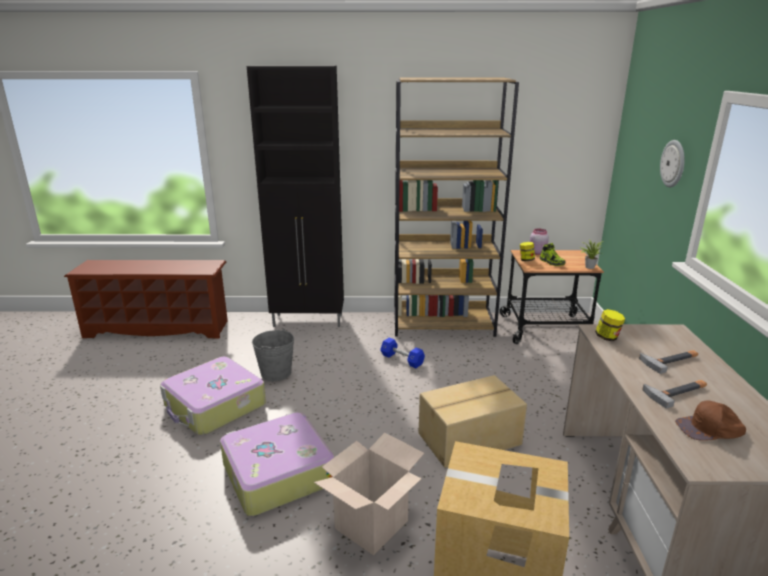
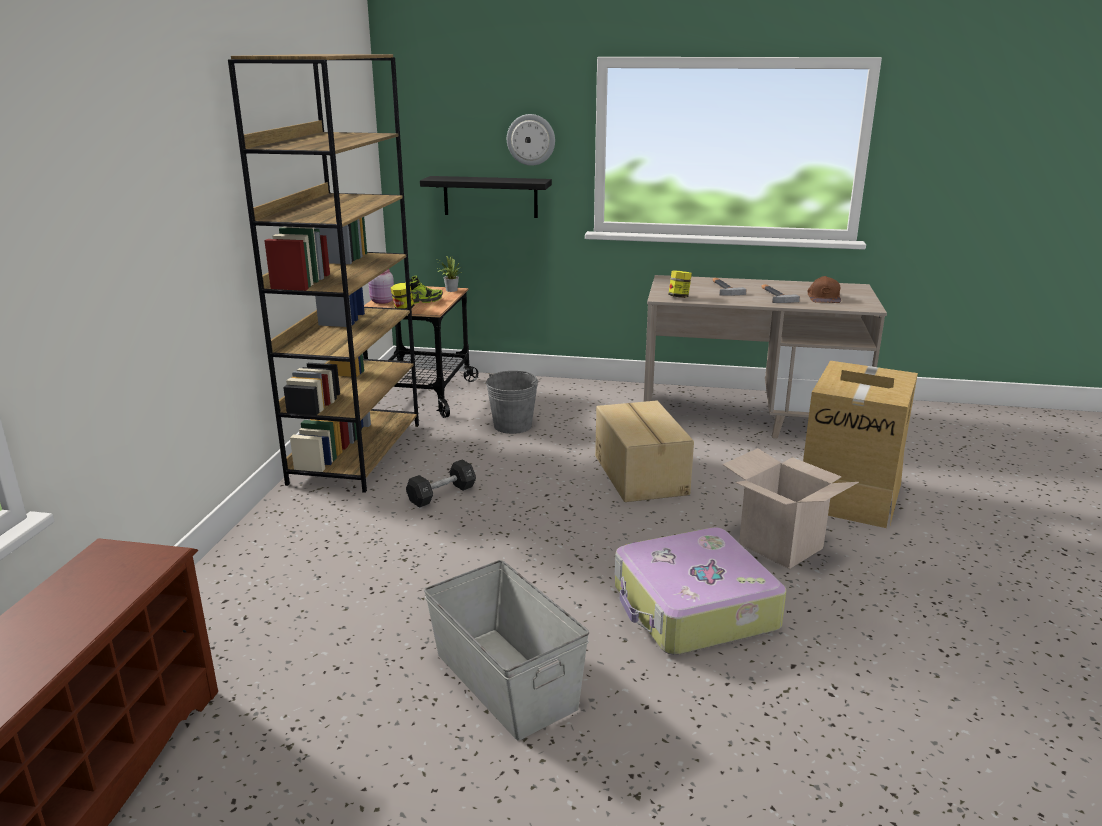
camera: 80 degrees left, 0 degrees up
suitcase [160,357,266,435] -> grey storage box [424,560,589,740]
black cabinet [247,66,344,327] -> none
grey bucket [252,329,294,381] -> grey bucket moved to [486,371,538,434]
blue dumbbell [380,337,425,368] -> black dumbbell [406,460,476,508]
none -> black shelf [420,176,552,218]

